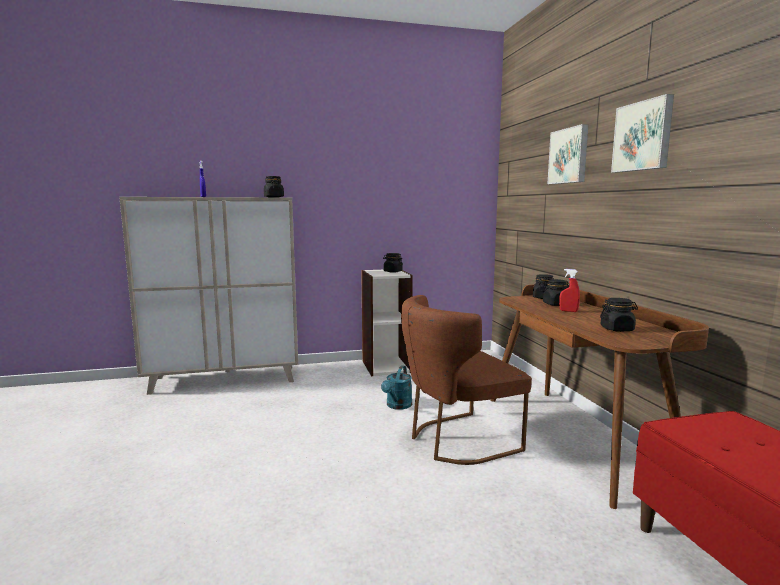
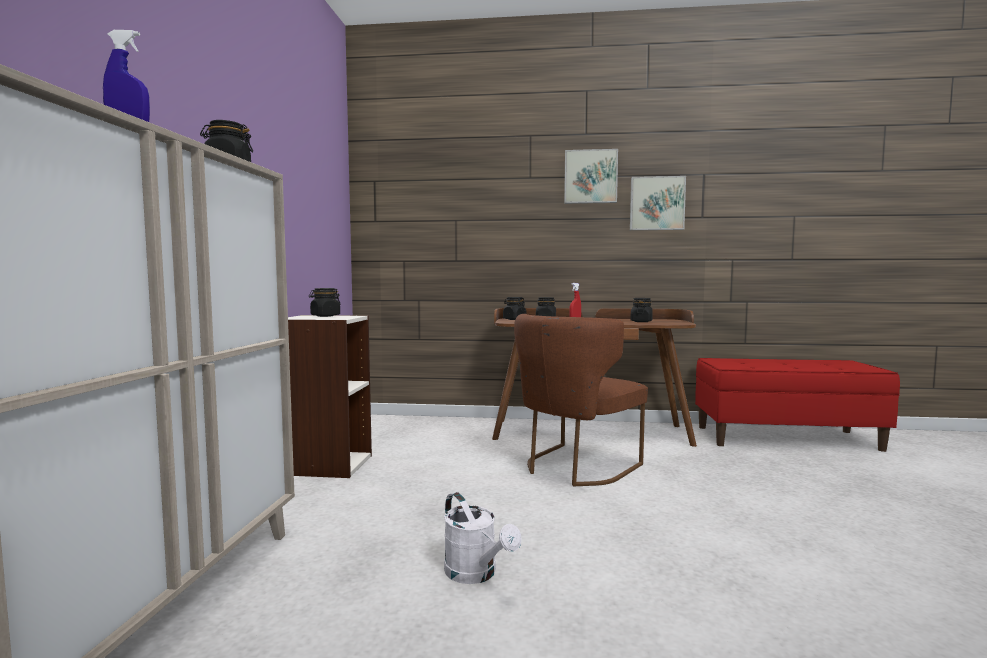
camera: 70 degrees left, 5 degrees down
turquoise watering can [381,365,412,410] -> none
brown chair [401,295,532,465] -> brown chair turned 45 degrees clockwise [514,314,648,486]
picture [547,124,589,184] -> picture moved to [630,176,686,230]
none -> white watering can [444,492,522,584]

